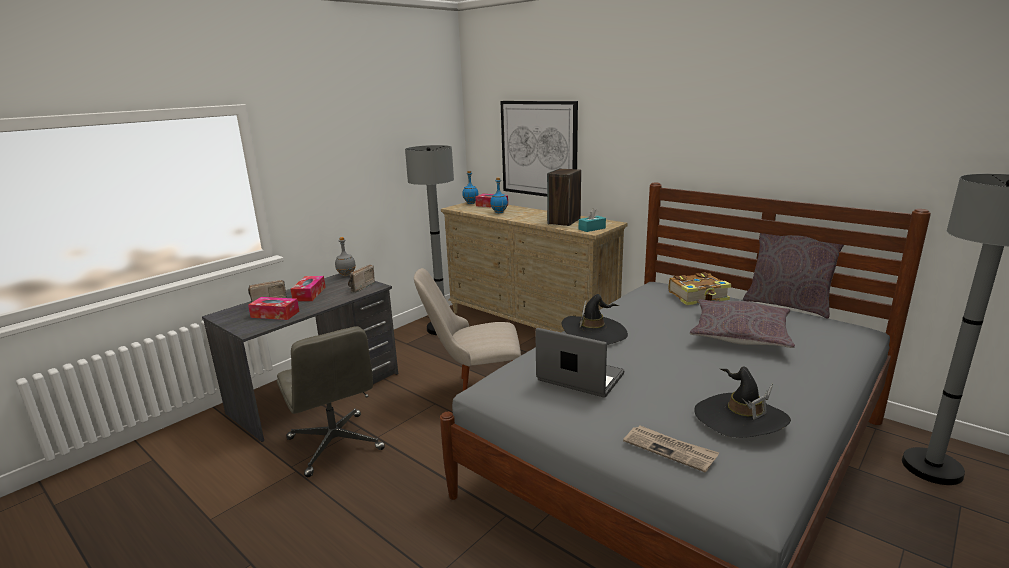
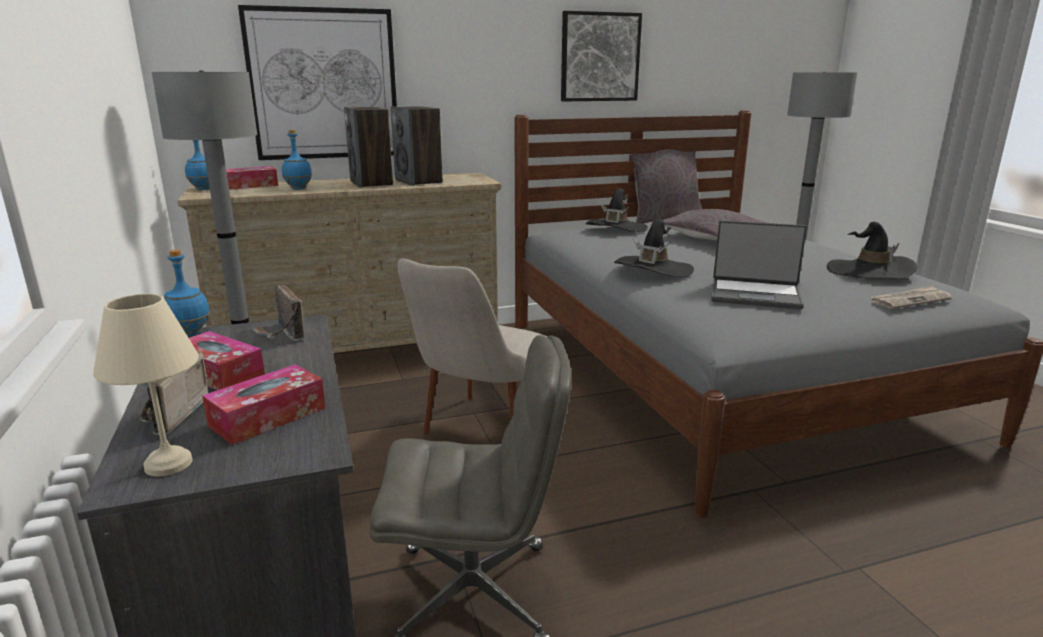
camera: 60 degrees left, 0 degrees up
grey bottle [335,237,356,277] -> blue bottle [164,249,210,337]
laptop [535,328,624,398] -> laptop turned 135 degrees counterclockwise [711,220,807,309]
turquoise tissue box [579,208,606,232] -> none
book [669,272,731,305] -> black hat [585,188,648,232]
none -> beige table lamp [93,294,199,477]
none -> speaker [344,107,393,188]
none -> picture [561,11,642,101]

